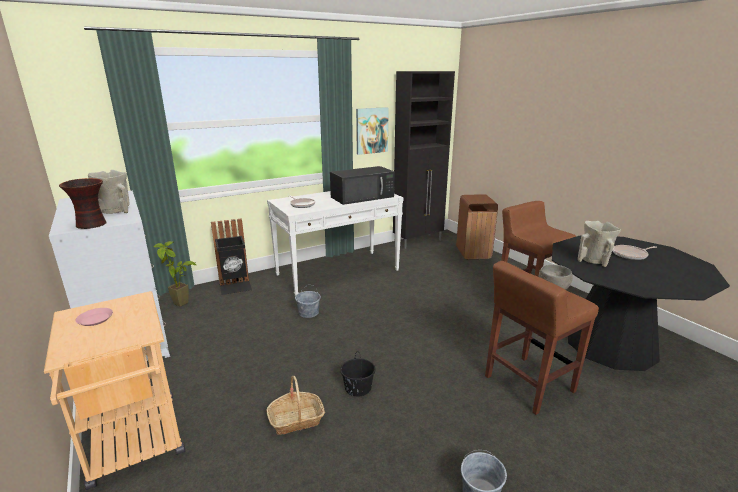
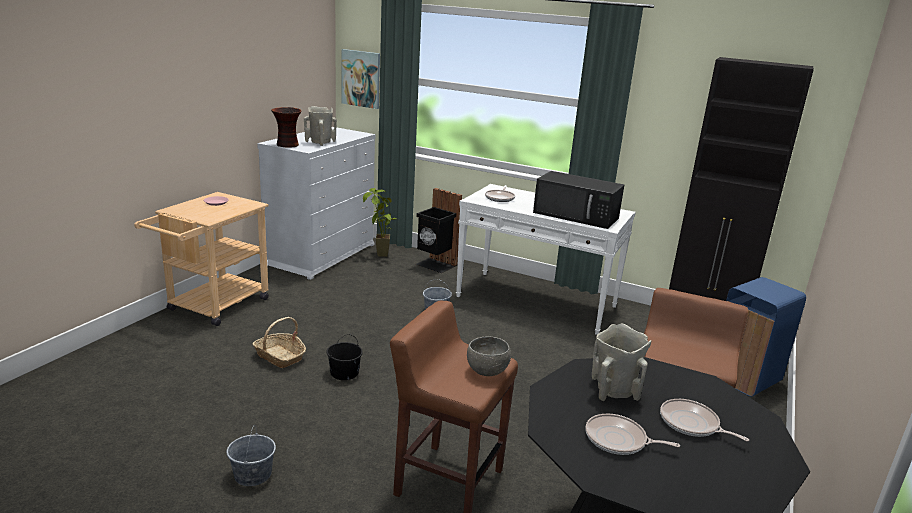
camera: 55 degrees right, 0 degrees up
picture [356,107,389,155] -> picture moved to [341,49,380,109]
brown trash can [456,194,498,259] -> blue trash can [726,277,806,397]
none -> frying pan [585,414,680,455]

